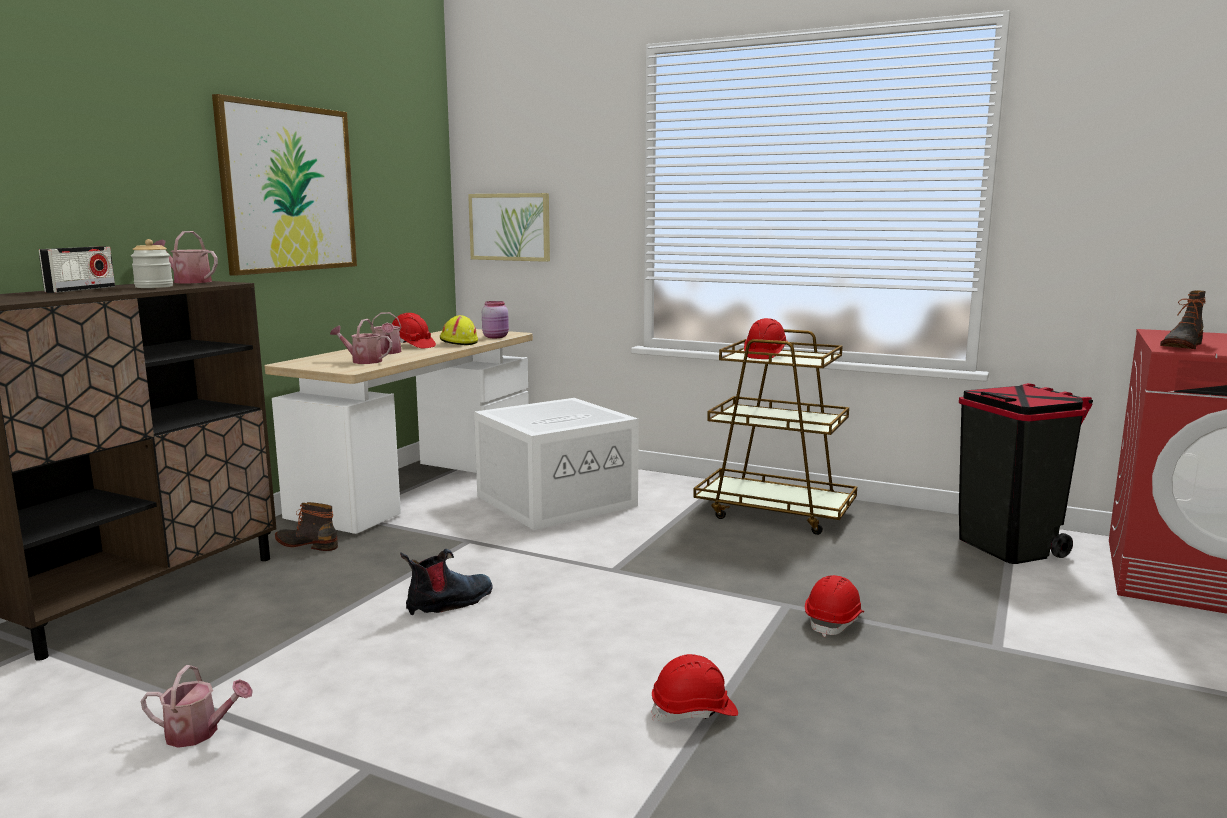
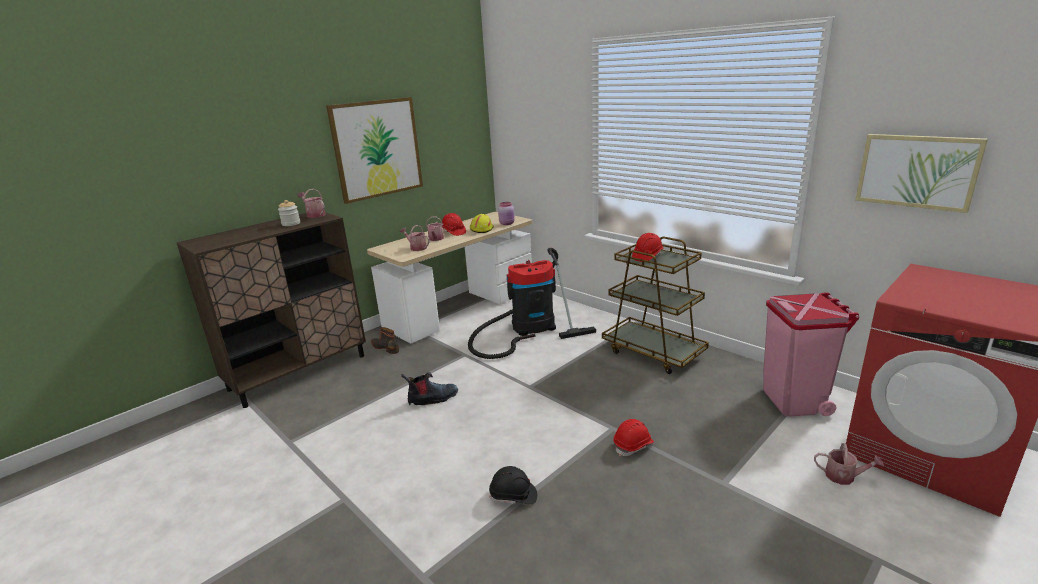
camera: 20 degrees right, 10 degrees up
radio [39,246,115,293] -> none
watering can [141,665,253,748] -> watering can moved to [814,443,884,485]
picture [468,193,550,262] -> picture moved to [855,134,988,213]
white storage box [474,398,639,530] -> vacuum cleaner [468,248,596,359]
red hard hat [652,654,738,723] -> black hard hat [489,466,537,504]
black trash can [959,383,1093,564] -> pink trash can [763,292,859,417]
boot [1160,291,1206,349] -> none

